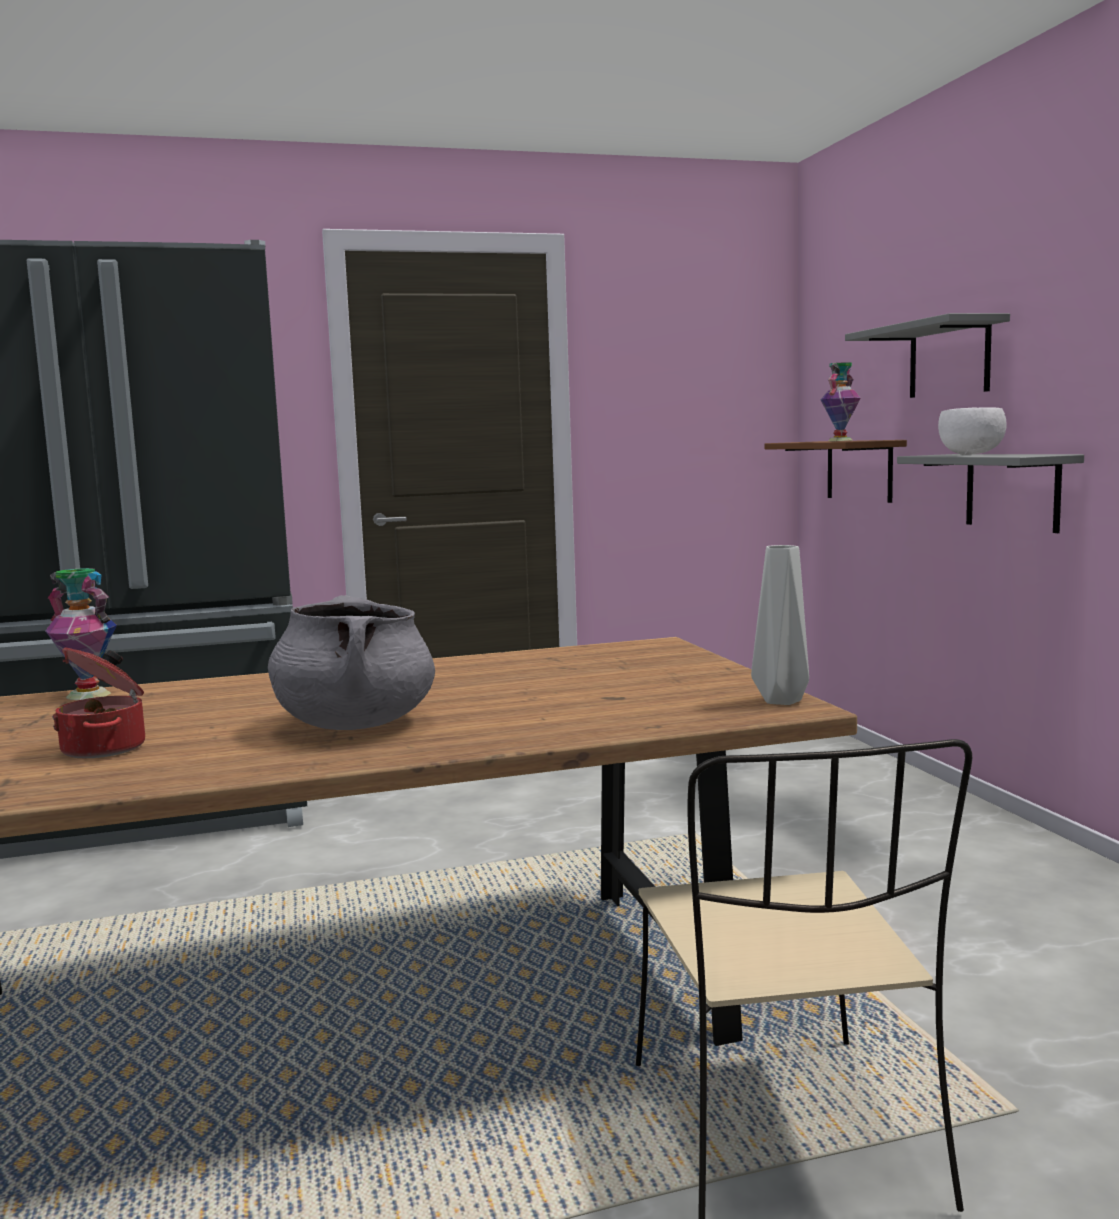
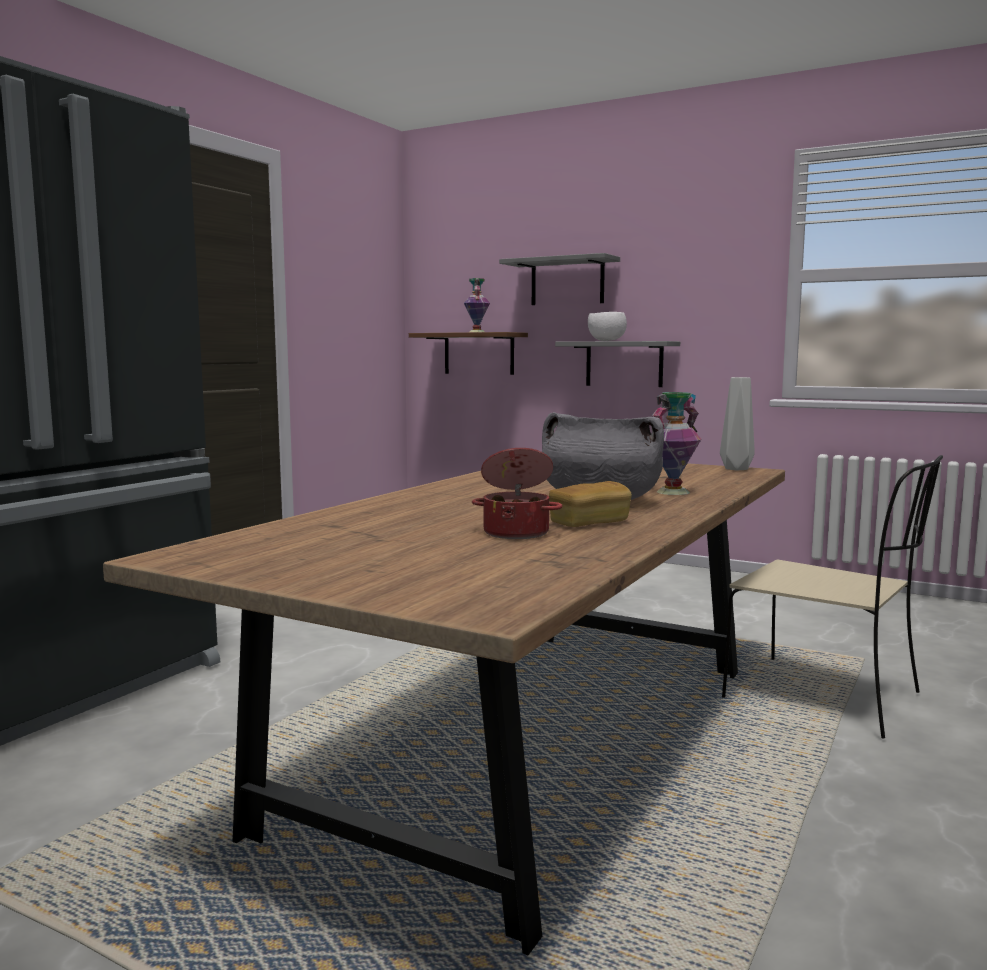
camera: 45 degrees left, 0 degrees up
vase [45,568,117,700] -> vase moved to [653,392,701,495]
none -> bread [549,481,632,527]

